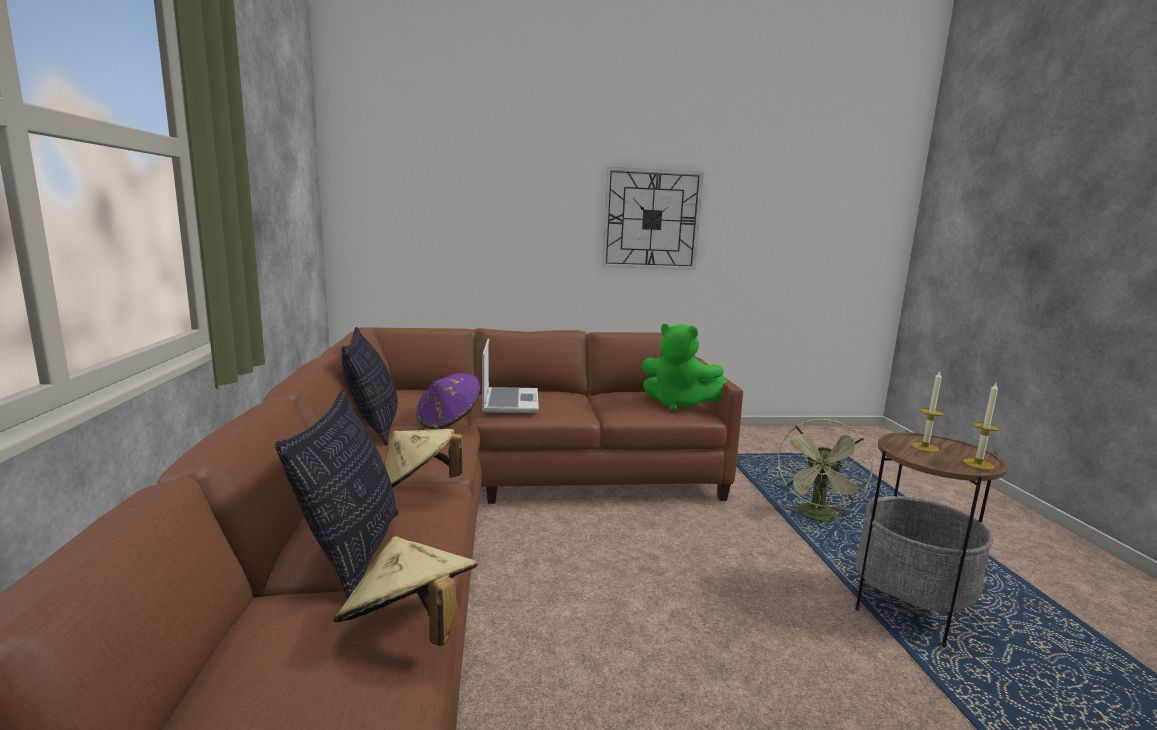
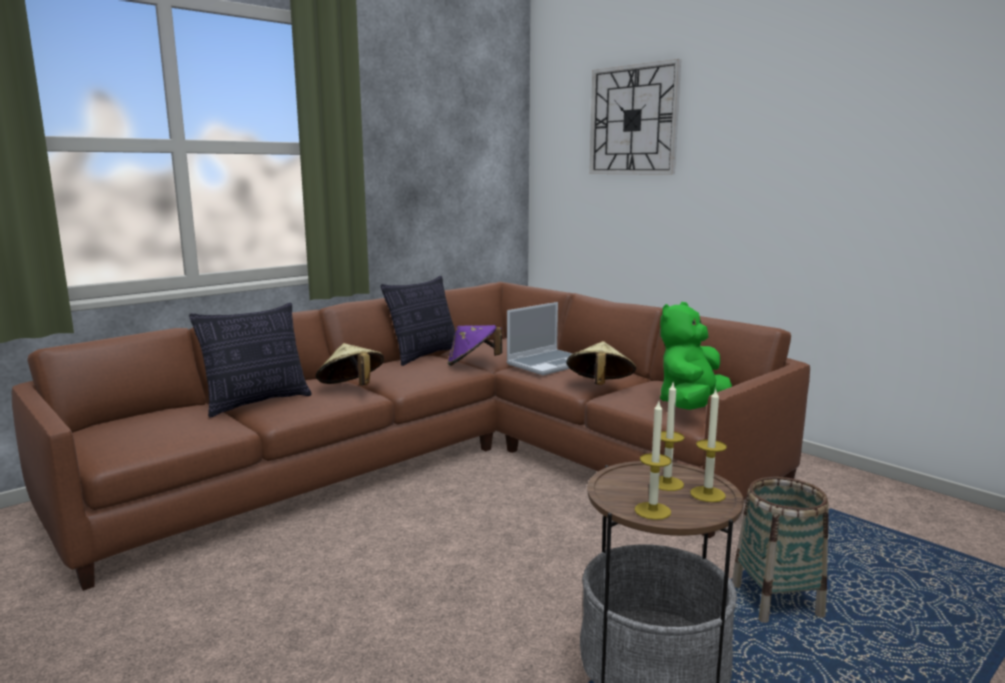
camera: 55 degrees right, 0 degrees up
beige hat [334,536,478,646] -> beige hat moved to [567,341,636,385]
wall clock [602,167,704,270] -> wall clock moved to [589,59,681,175]
green plush toy [642,324,727,412] -> green plush toy turned 45 degrees clockwise [660,302,732,410]
green fan [777,419,873,524] -> basket [732,477,829,623]
none -> candle [690,389,727,502]

